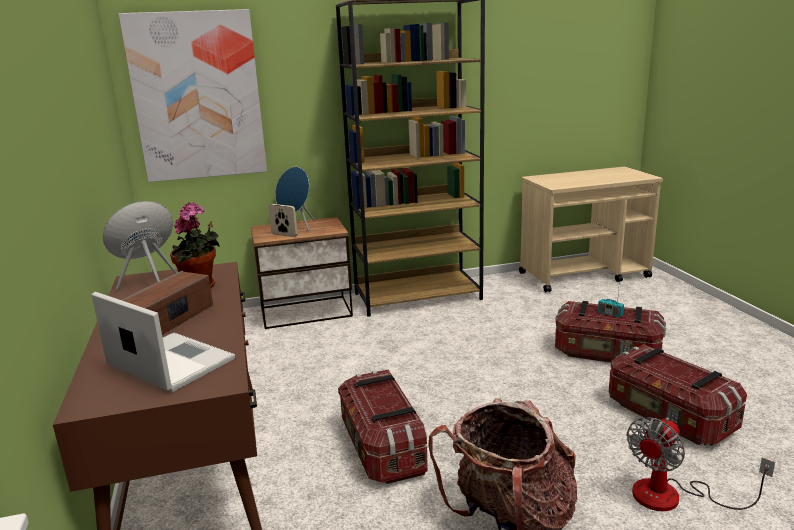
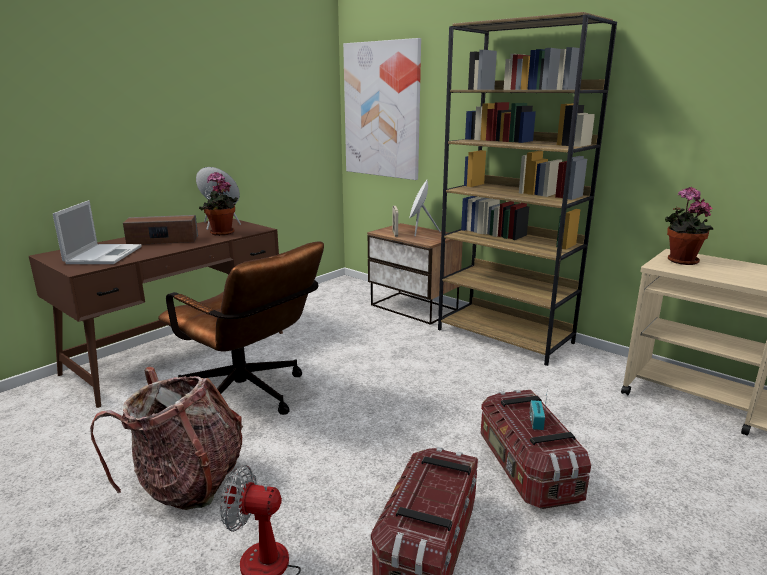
camera: 55 degrees right, 0 degrees up
blue speaker [275,167,315,231] -> white speaker [409,180,441,236]
storage box [338,370,428,484] -> brown office chair [158,242,324,415]
none -> potted plant [665,187,713,265]

